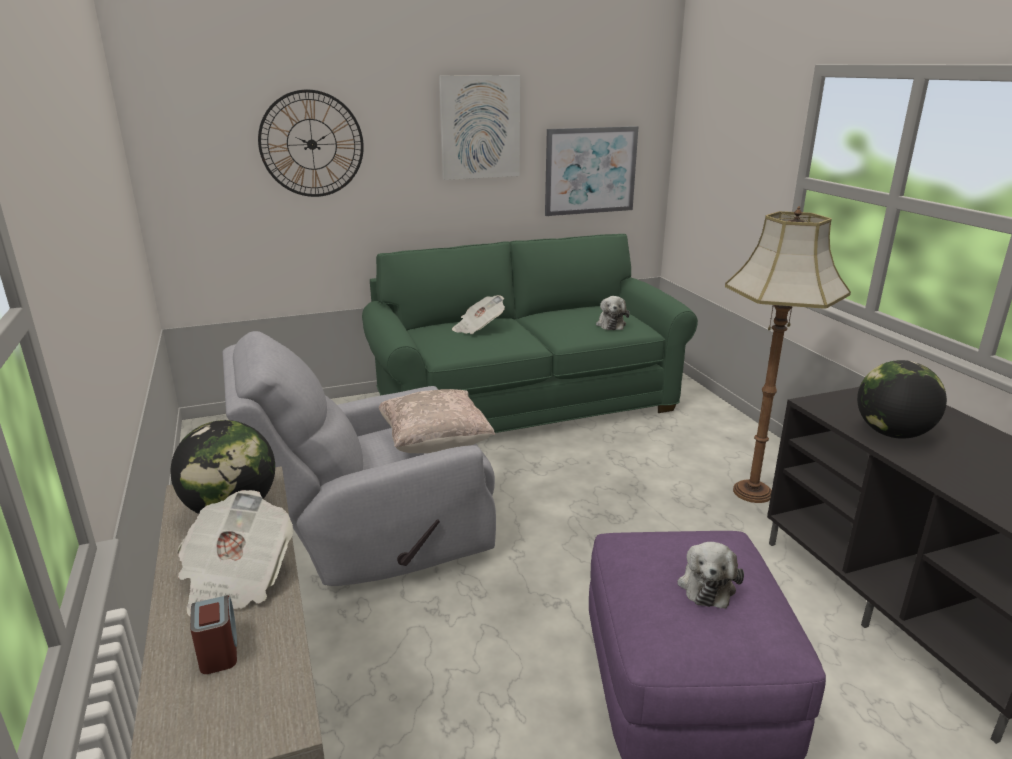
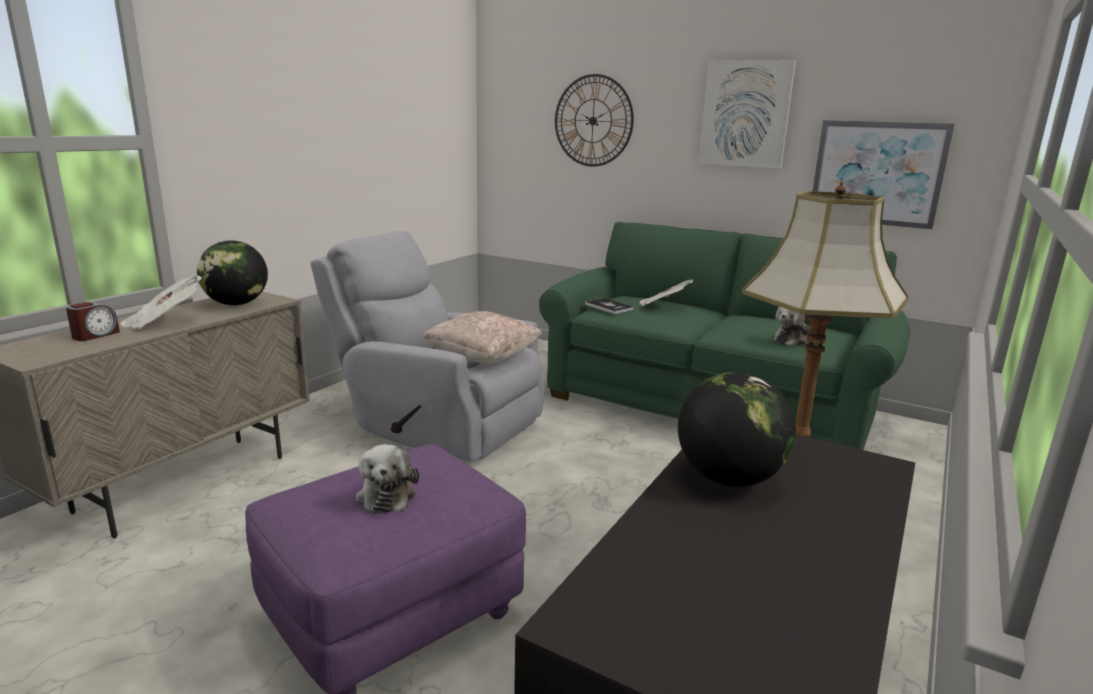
camera: 50 degrees right, 5 degrees down
plush toy [677,542,744,609] -> plush toy turned 75 degrees counterclockwise [356,444,419,513]
none -> book [585,298,634,314]

